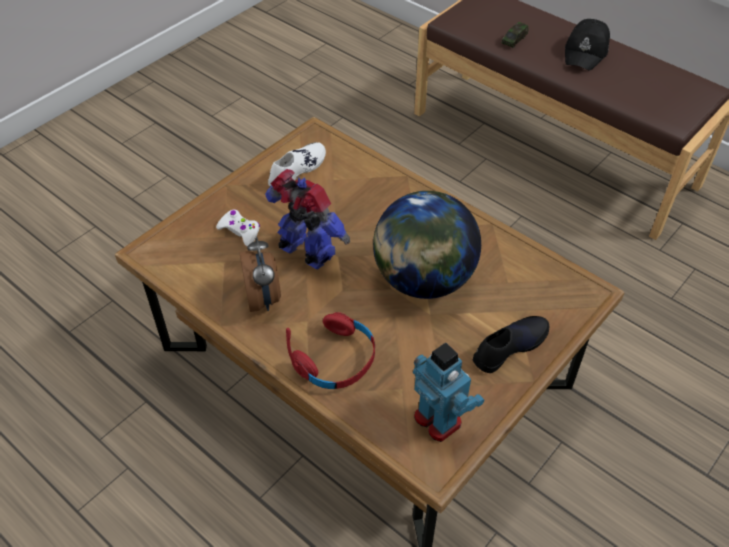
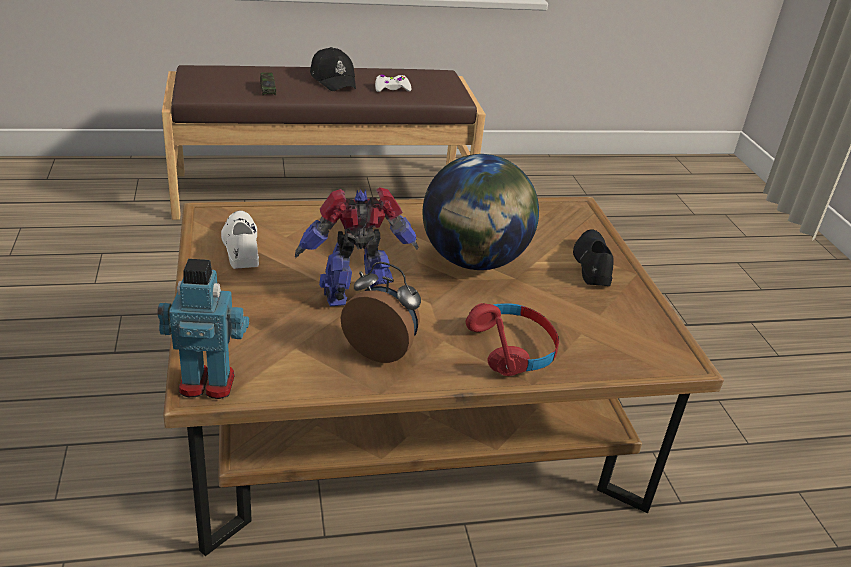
camera: 55 degrees left, 15 degrees down
white game controller [216,209,260,247] -> white game controller moved to [375,74,412,92]
toy robot [413,343,484,442] -> toy robot moved to [157,259,249,399]

